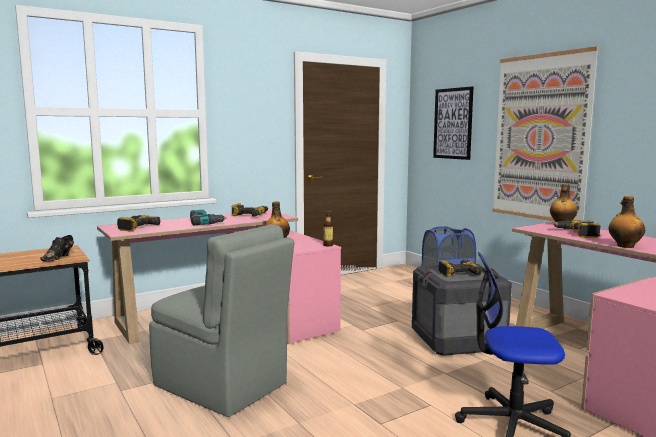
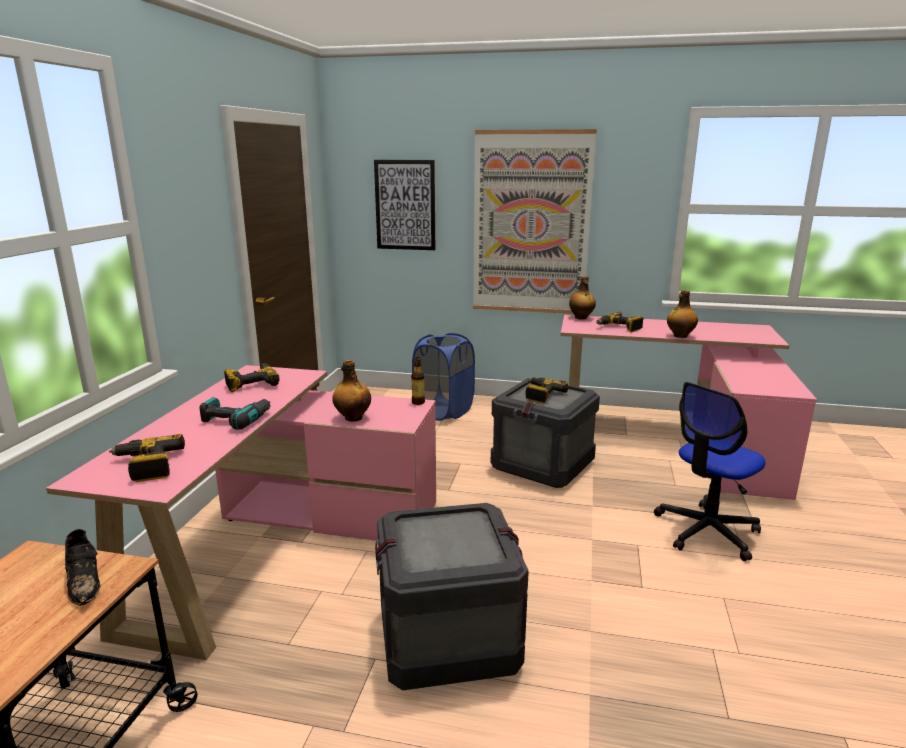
camera: 45 degrees left, 10 degrees up
grey chair [149,224,295,417] -> crate [375,503,529,690]

